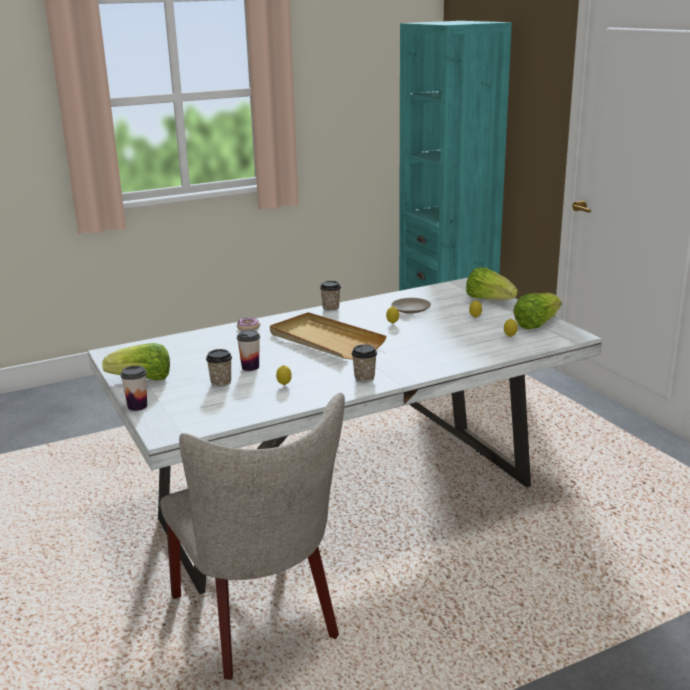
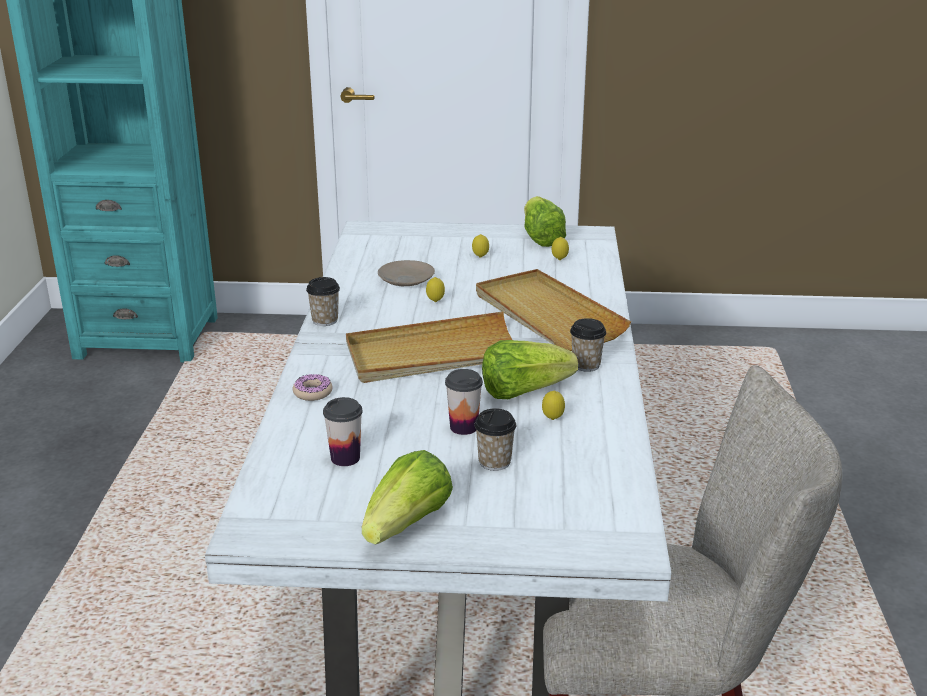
camera: 60 degrees left, 5 degrees up
cup [120,366,147,411] -> cup moved to [323,397,363,466]
lettuce [466,267,518,300] -> lettuce moved to [482,340,578,399]
none -> beige tray [476,269,631,351]

